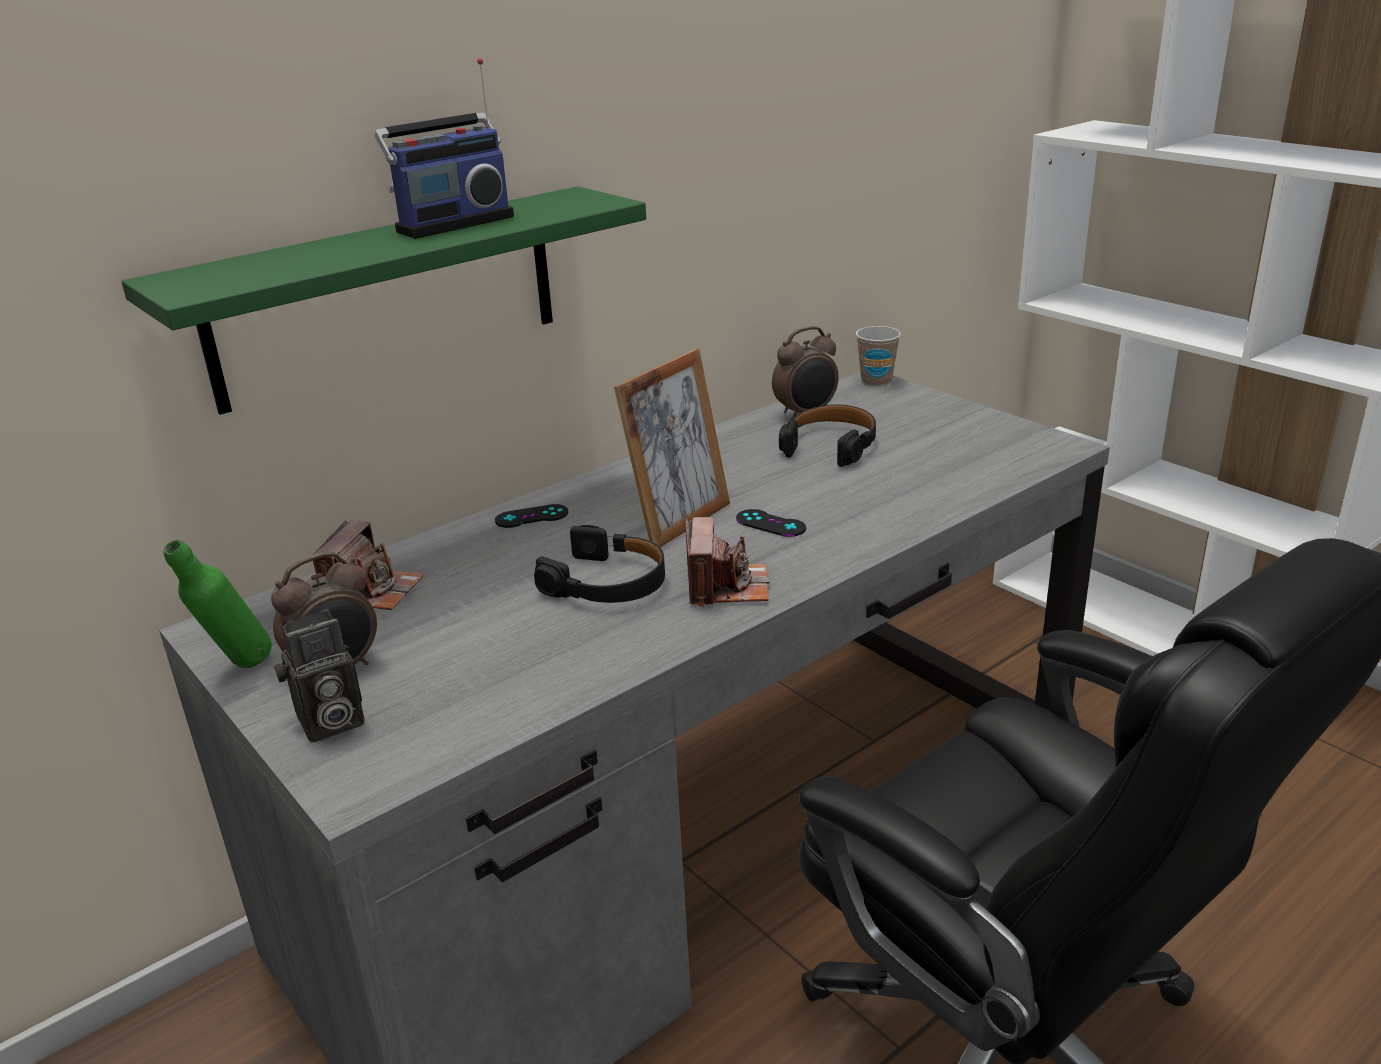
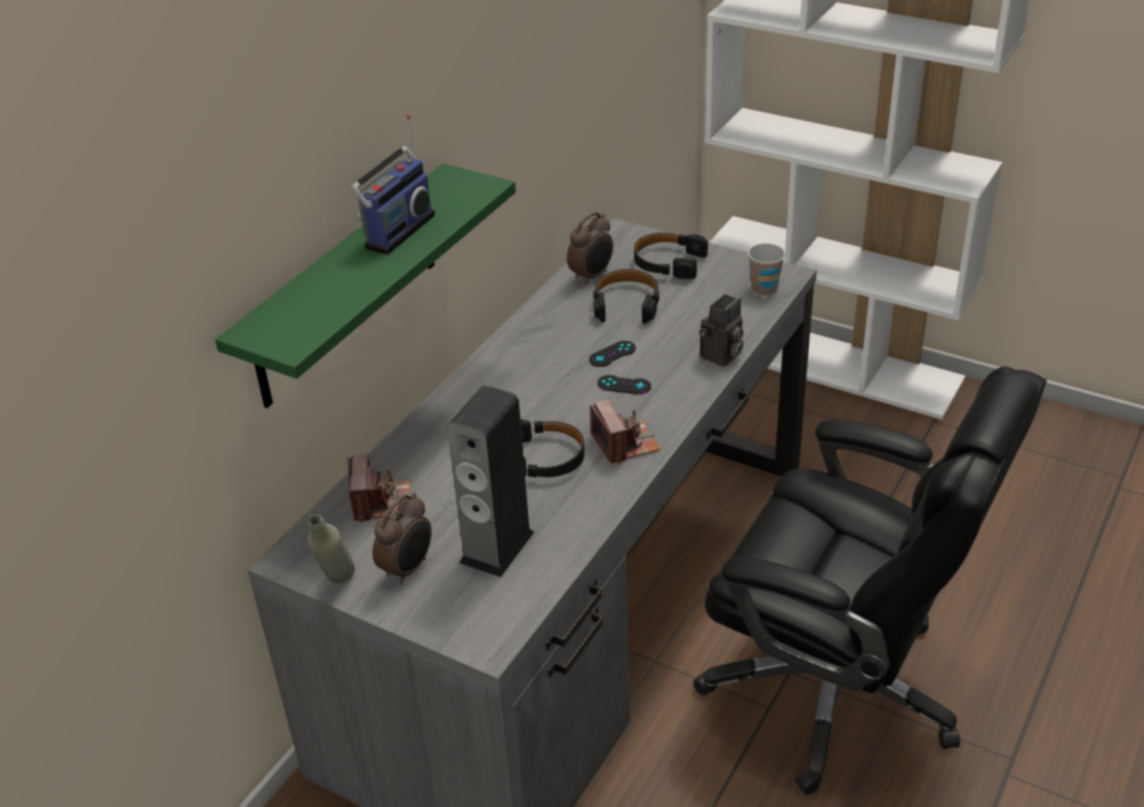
camera: 20 degrees left, 10 degrees up
green bottle [163,540,272,668] -> grey bottle [307,514,355,584]
camera [274,609,365,743] -> camera moved to [699,294,744,367]
black game controller [495,504,568,528] -> black game controller moved to [589,341,636,367]
picture frame [614,349,730,547] -> none
cup [856,326,901,387] -> cup moved to [748,243,785,296]
none -> speaker [447,385,534,577]
none -> black headphones [634,233,708,279]

